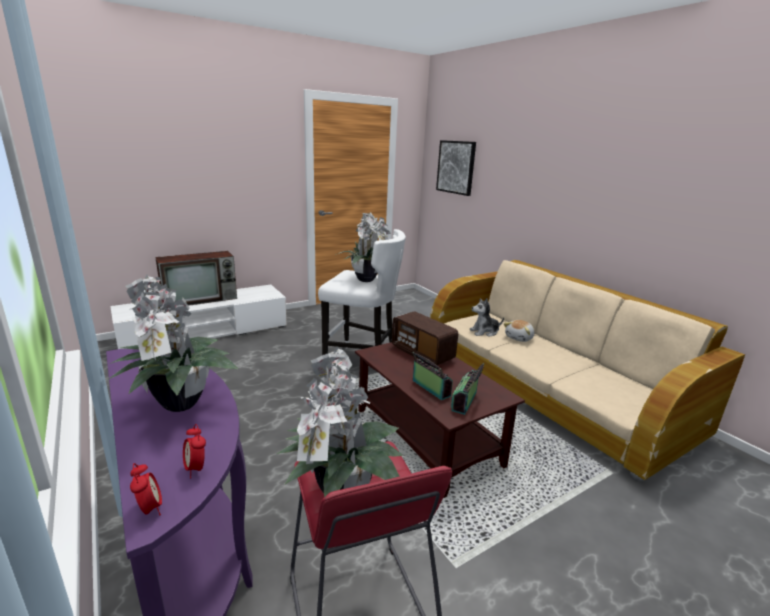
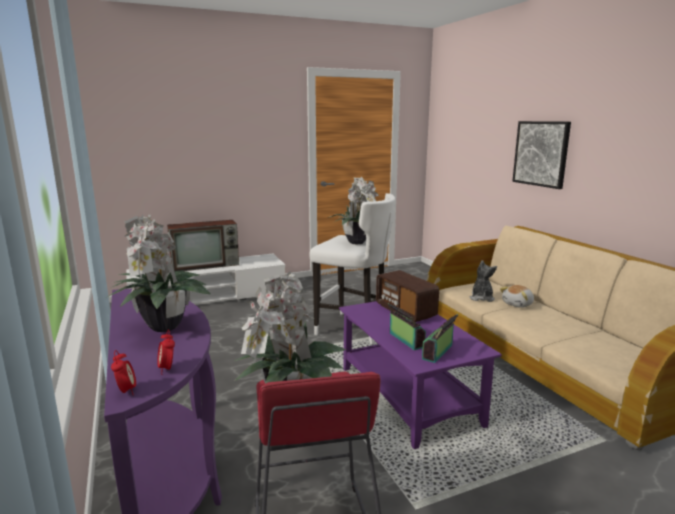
camera: 10 degrees right, 5 degrees down
brown coffee table [355,342,525,498] -> purple coffee table [339,301,502,449]
picture [436,140,476,196] -> picture moved to [512,121,571,189]
plush toy [470,298,504,337] -> plush toy turned 105 degrees clockwise [469,260,497,302]

